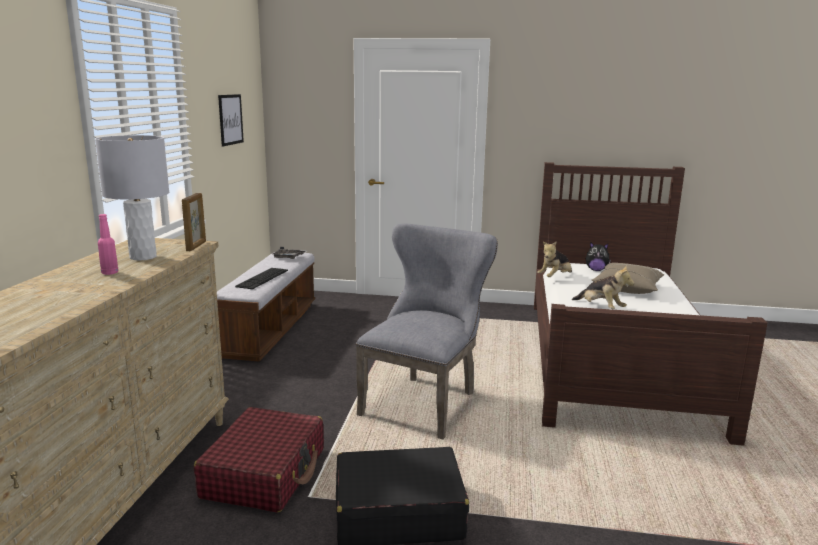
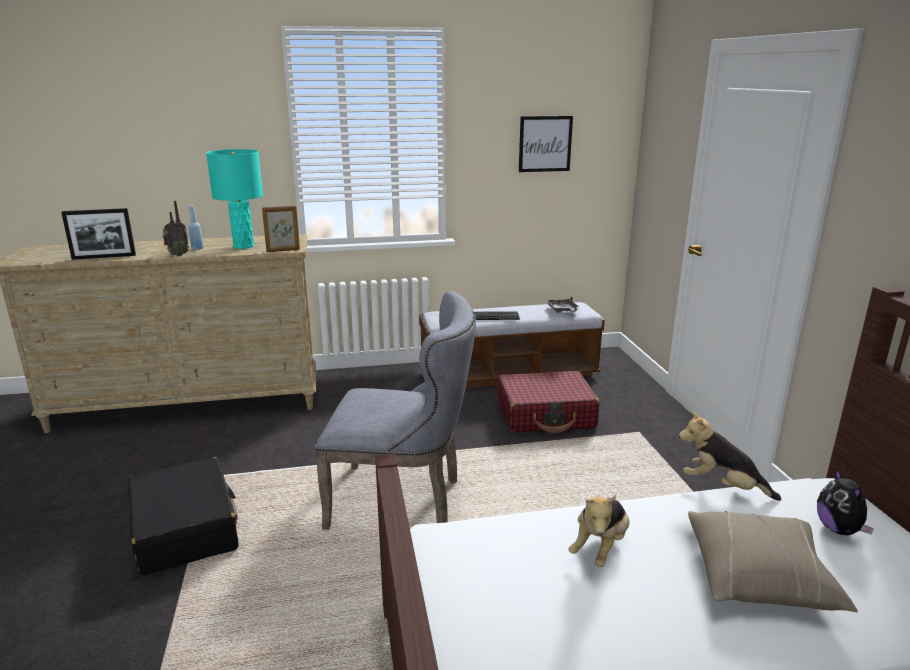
camera: 70 degrees right, 5 degrees up
grey table lamp [95,135,169,260] -> turquoise table lamp [206,149,263,249]
pink bottle [98,214,118,275] -> blue bottle [188,205,203,250]
red suitcase [194,407,324,513] -> red suitcase moved to [498,371,600,433]
none -> picture frame [61,208,136,260]
none -> radio [163,201,189,256]

